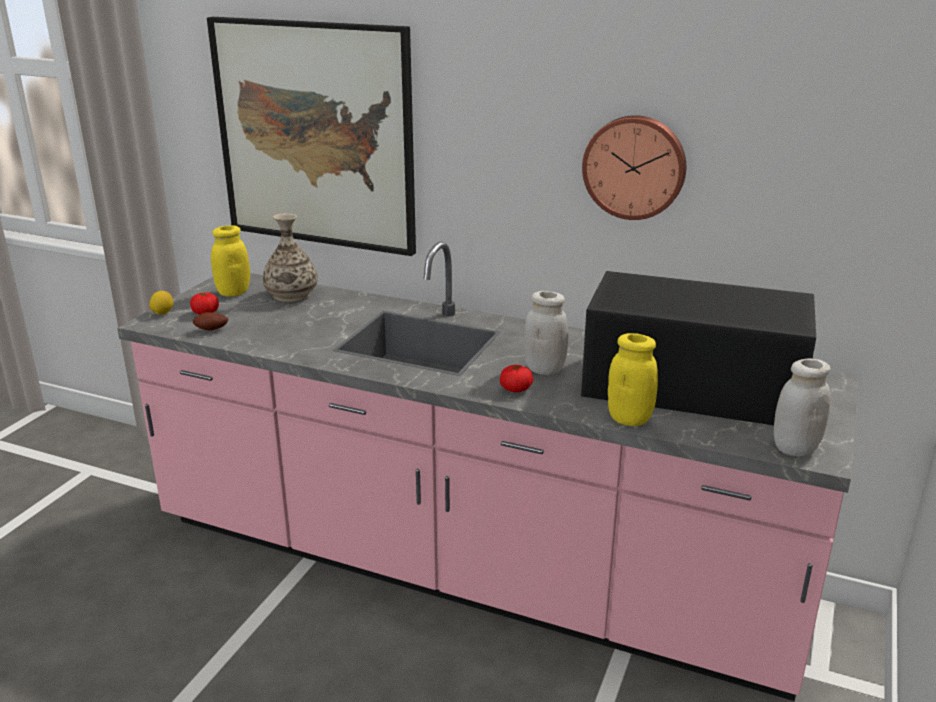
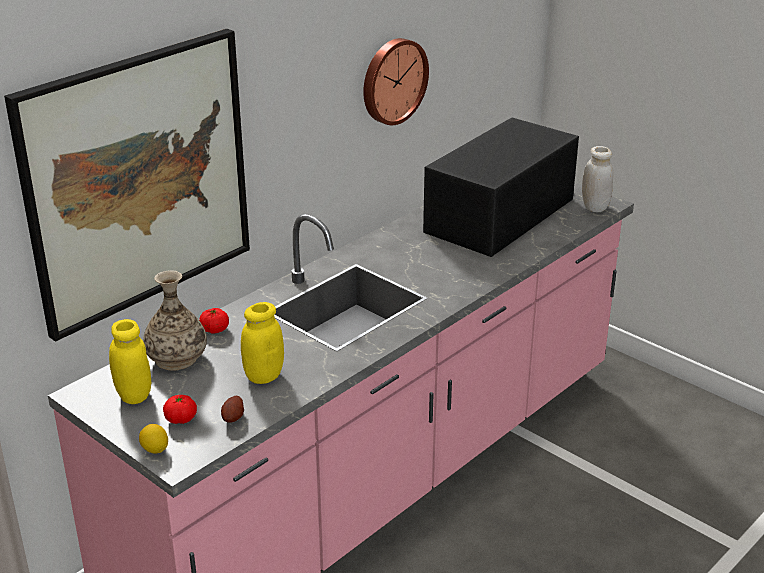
camera: 70 degrees left, 5 degrees up
tomato [500,365,533,392] -> tomato moved to [199,308,229,334]
white jar [524,291,568,375] -> none
yellow jar [608,333,658,426] -> yellow jar moved to [241,302,284,384]

